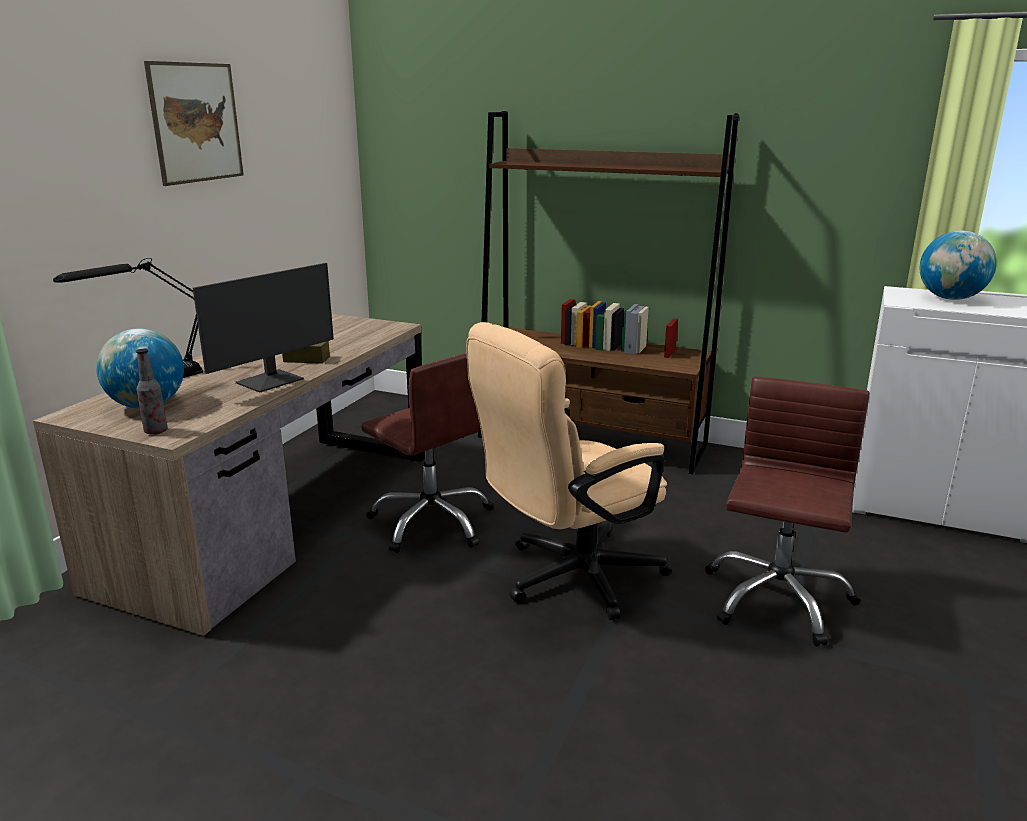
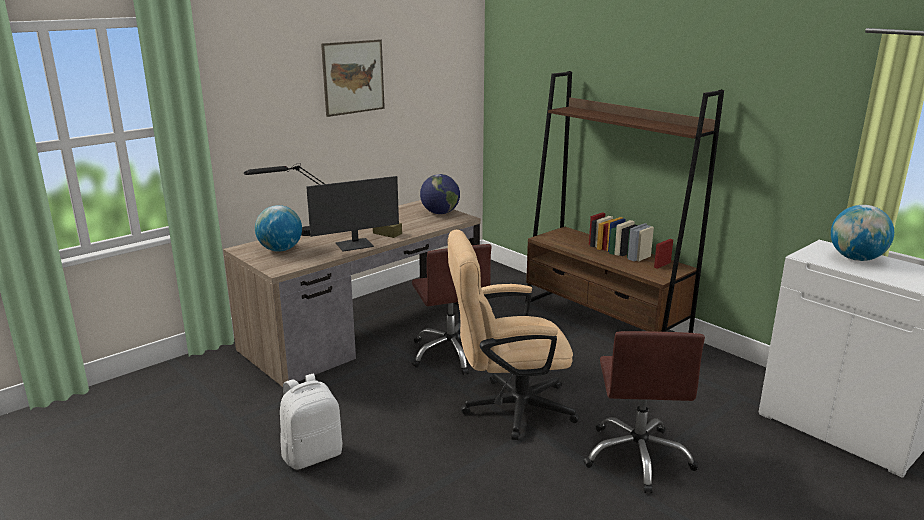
camera: 25 degrees right, 0 degrees up
bottle [136,349,168,435] -> none
brown office chair [705,376,870,646] -> brown office chair turned 135 degrees clockwise [583,331,705,493]
none -> white backpack [280,374,343,470]
none -> globe [420,174,460,214]

